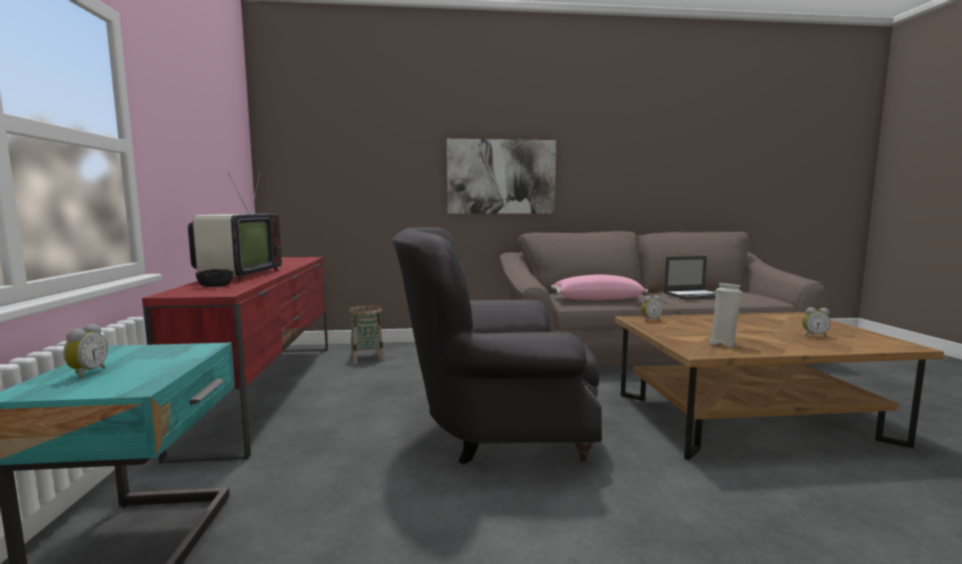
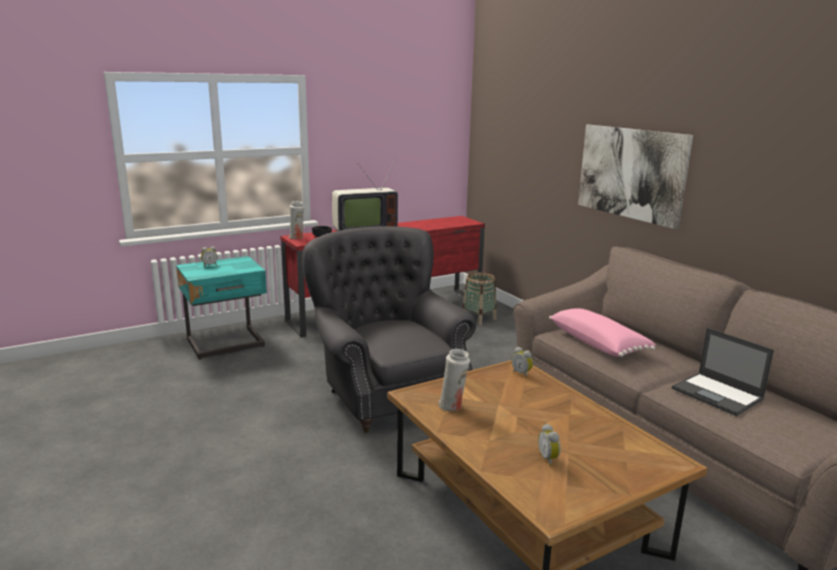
camera: 65 degrees right, 10 degrees up
none -> white vase [289,201,305,239]

